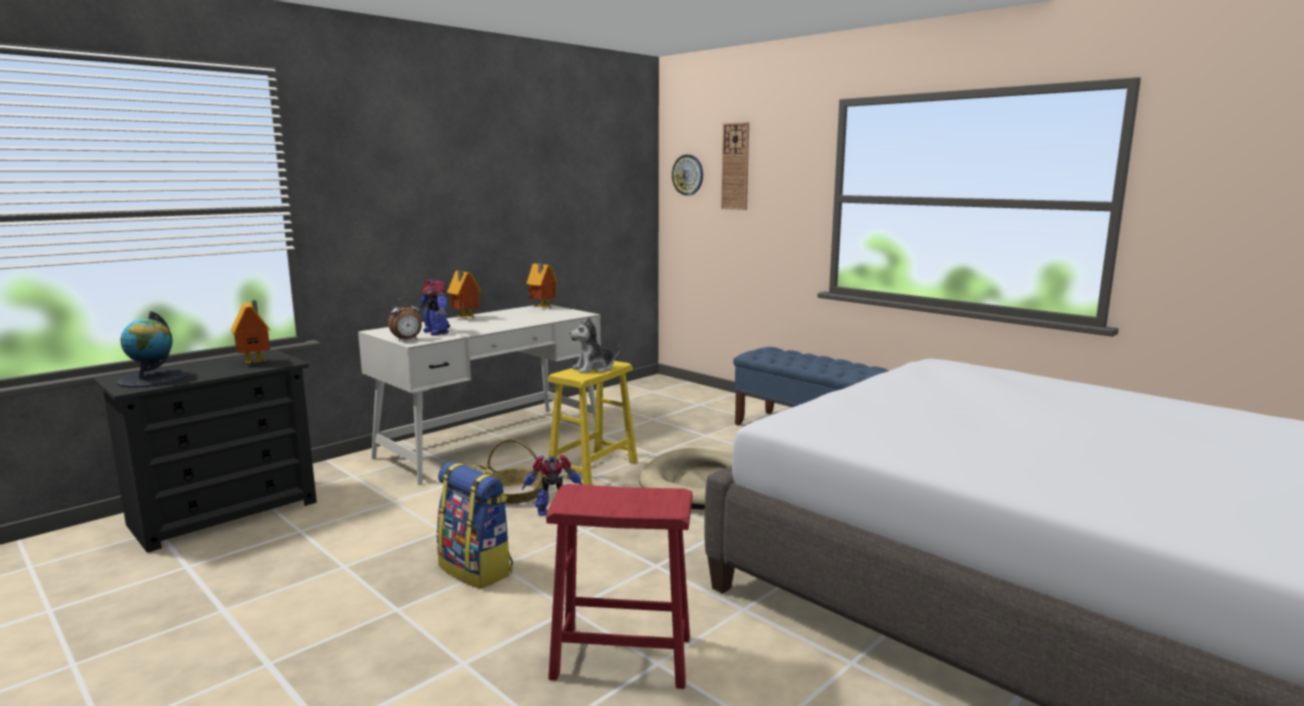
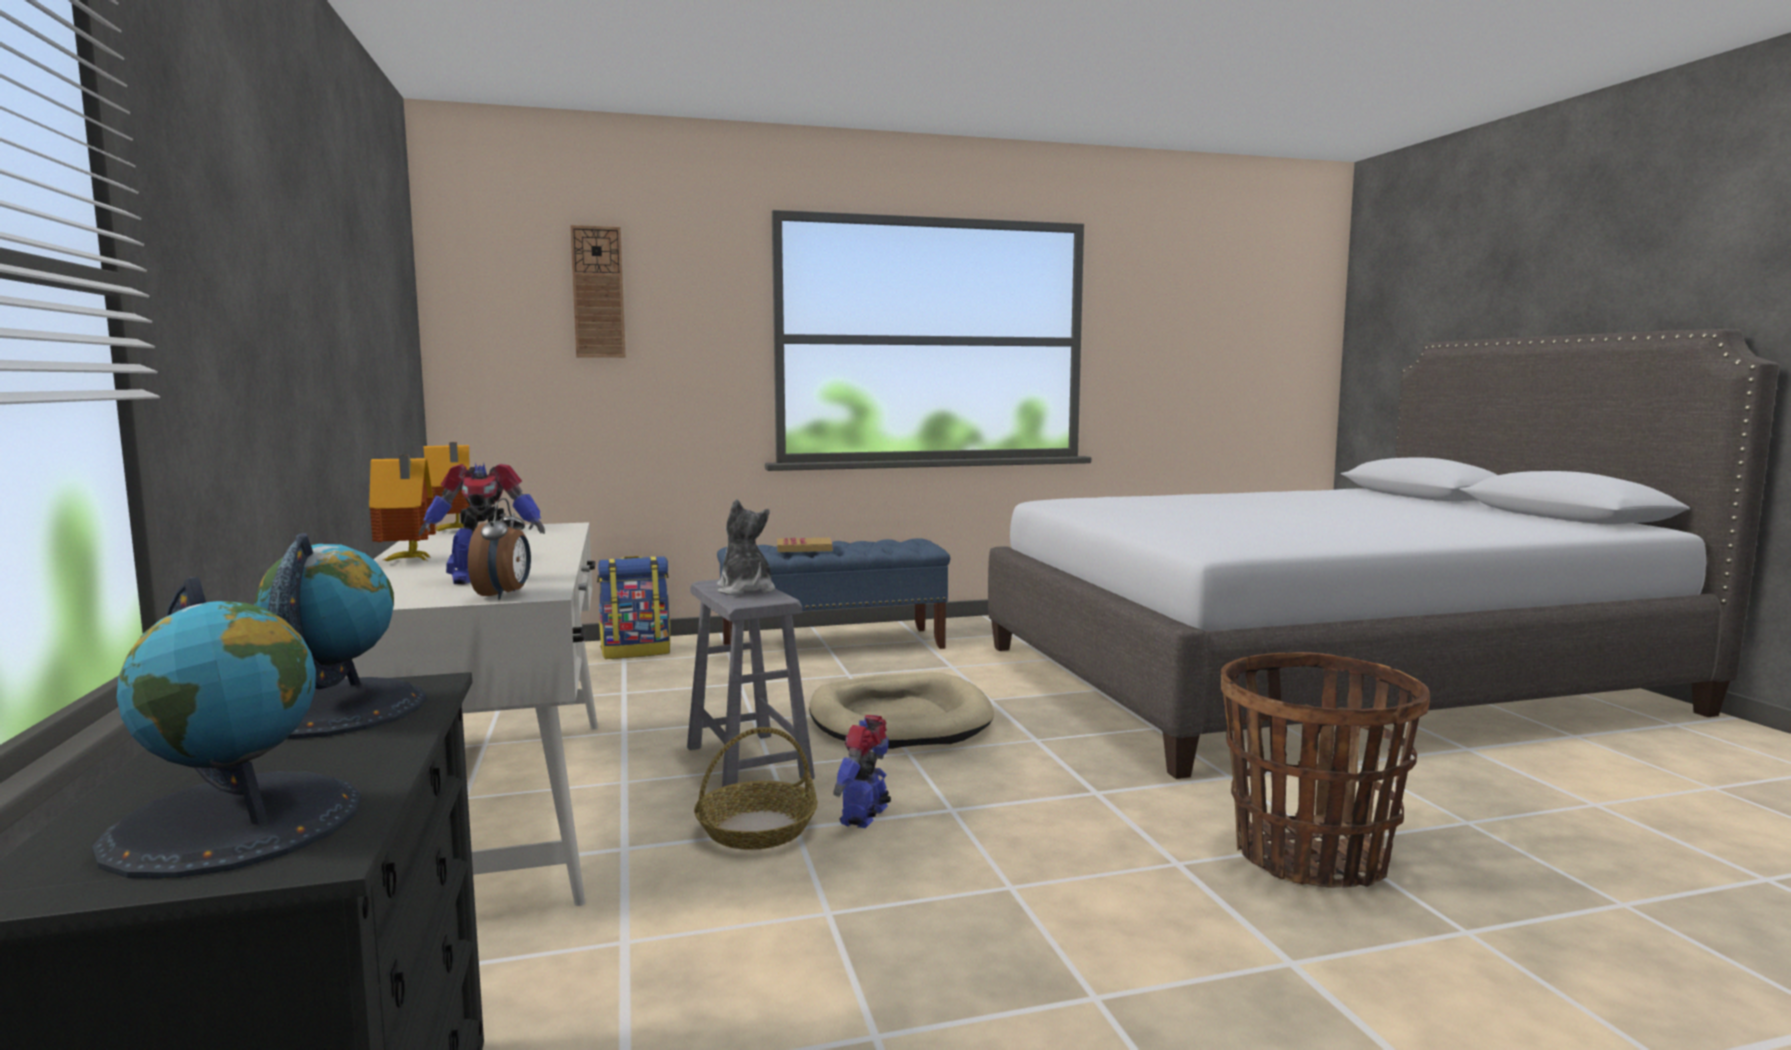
camera: 60 degrees left, 5 degrees down
toy house [231,300,270,364] -> globe [254,533,427,739]
backpack [436,462,513,589] -> backpack moved to [597,556,670,659]
red stool [546,484,692,689] -> basket [1221,652,1430,888]
yellow stool [548,361,638,485] -> grey stool [687,579,815,787]
plush toy [570,316,620,373] -> plush toy turned 150 degrees clockwise [717,499,775,596]
wall clock [672,155,703,195] -> none
none -> book [777,538,833,552]

